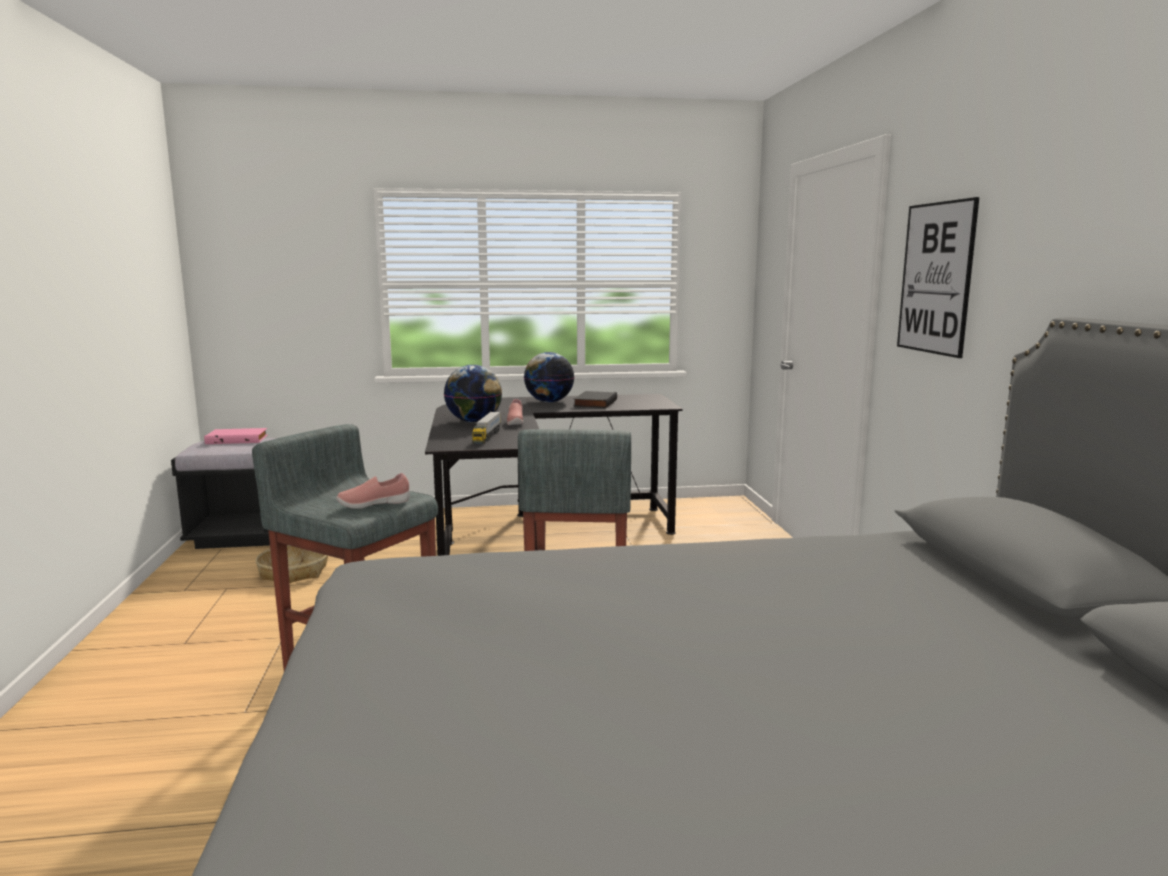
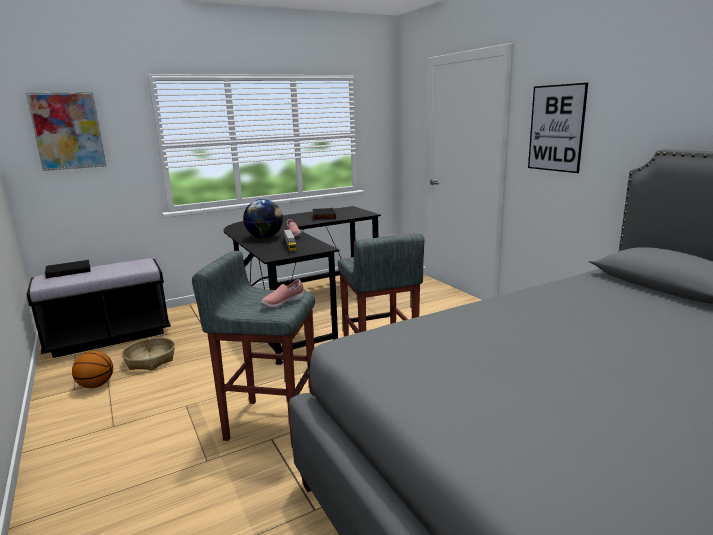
camera: 20 degrees left, 5 degrees up
pink book [204,428,267,444] -> black book [45,260,91,278]
globe [524,352,574,402] -> none
none -> picture [26,92,106,171]
none -> basketball [72,351,113,388]

